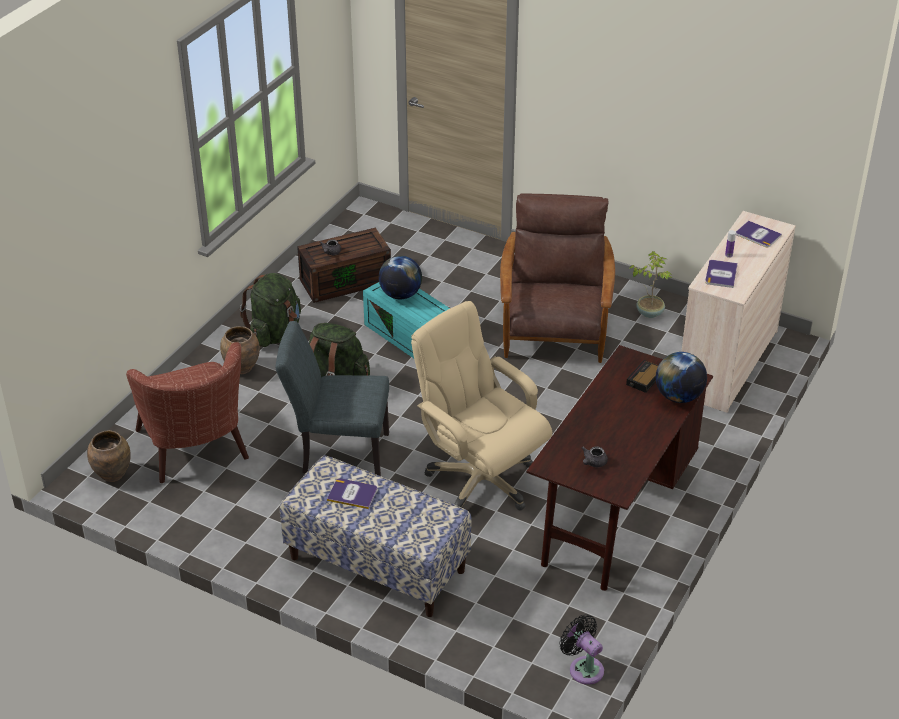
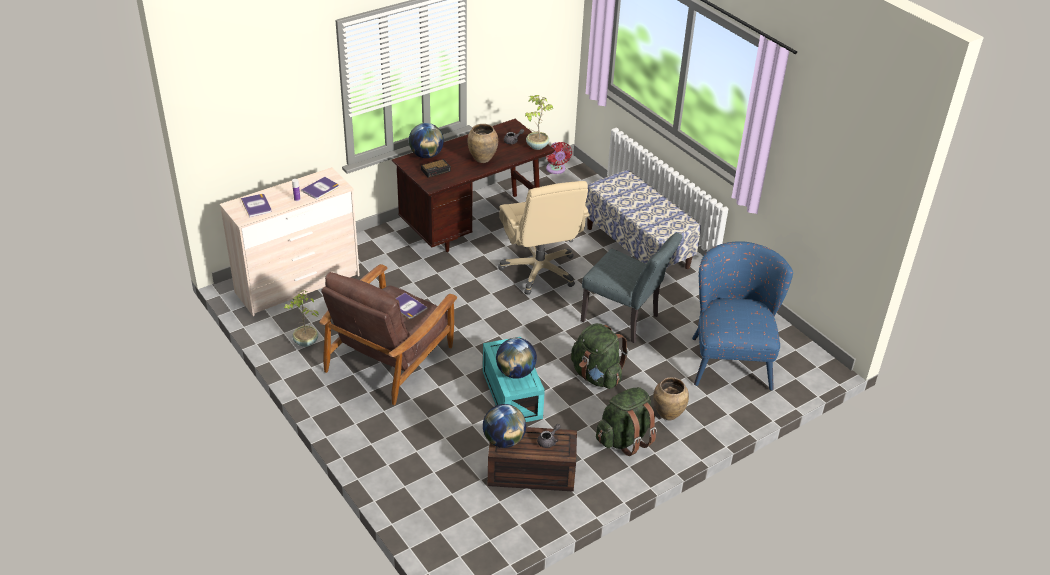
camera: 155 degrees left, 0 degrees up
brown vase [87,430,131,482] -> brown vase moved to [467,124,498,163]
brown armchair [126,342,249,483] -> blue armchair [692,241,793,390]
book [327,478,377,509] -> book moved to [395,293,427,319]
black fan [559,615,604,685] -> red fan [546,142,572,174]
none -> globe [483,404,526,448]
none -> potted plant [525,95,553,150]

